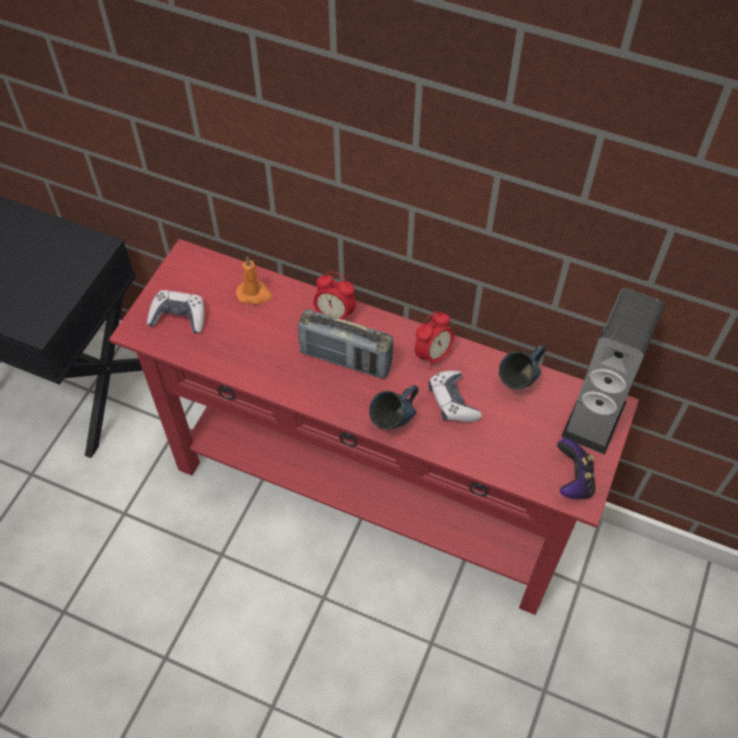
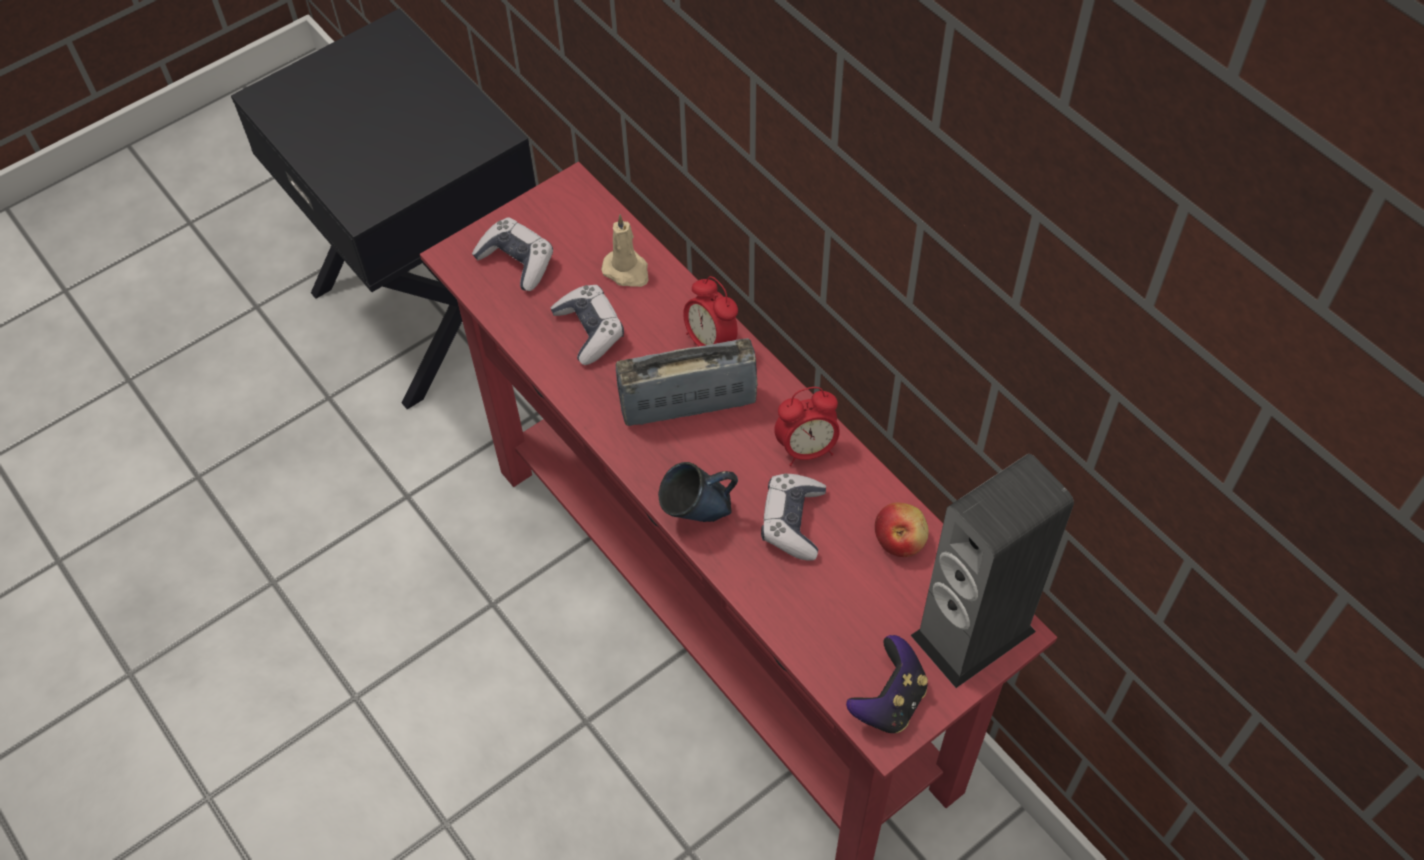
camera: 30 degrees right, 0 degrees up
orange candle [236,257,272,305] -> beige candle [601,215,648,287]
radio [298,309,393,379] -> radio turned 120 degrees clockwise [616,338,758,426]
blue mug [499,345,546,389] -> apple [875,503,929,557]
none -> game controller [551,285,624,365]

